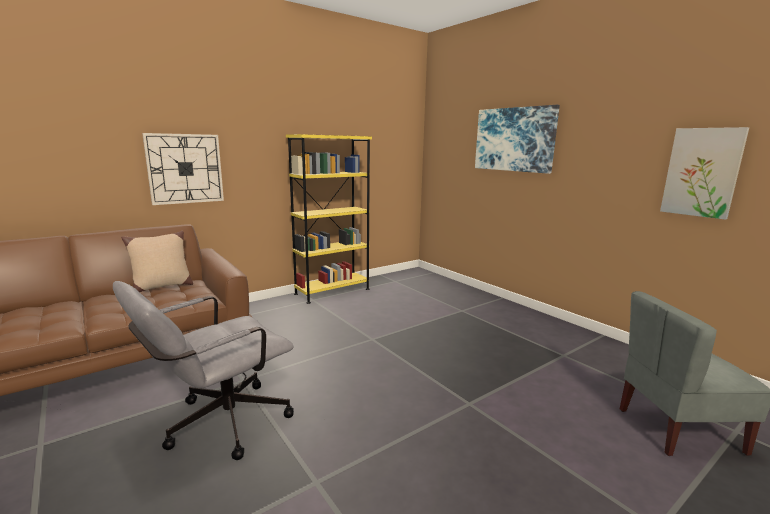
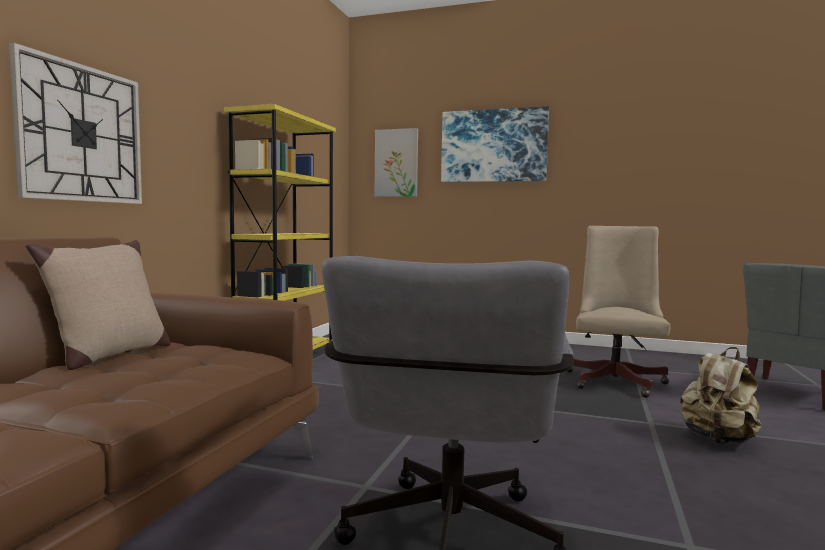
camera: 35 degrees left, 10 degrees down
picture [660,127,749,220] -> picture moved to [375,128,418,197]
none -> beige office chair [567,226,670,398]
none -> beige backpack [680,347,762,445]

